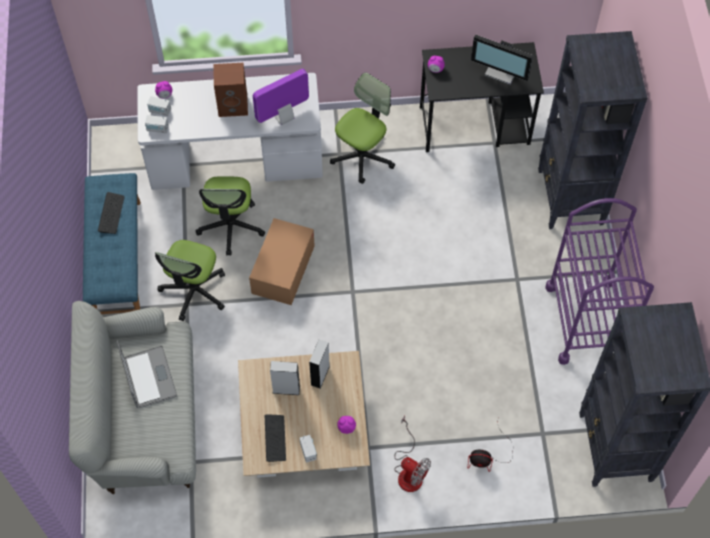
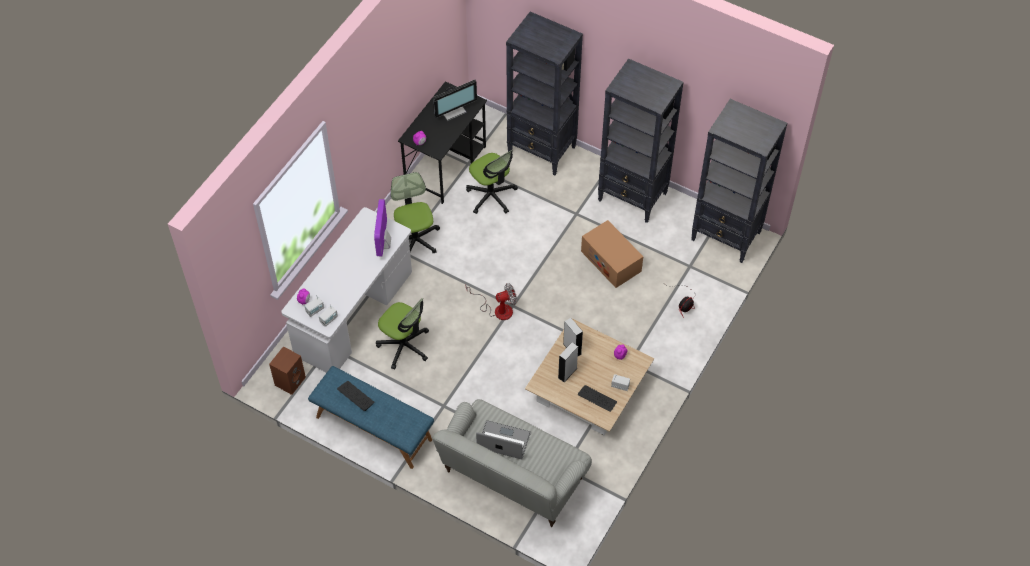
camera: 55 degrees left, 5 degrees down
office chair [155,240,225,321] -> office chair moved to [466,150,518,214]
brown speaker [213,63,248,117] -> brown speaker moved to [269,346,306,395]
cardboard box [249,218,315,305] -> cardboard box moved to [581,220,643,288]
fan [394,416,431,492] -> fan moved to [466,283,517,320]
purple cart [545,198,654,365] -> black bookcase [598,58,684,223]

